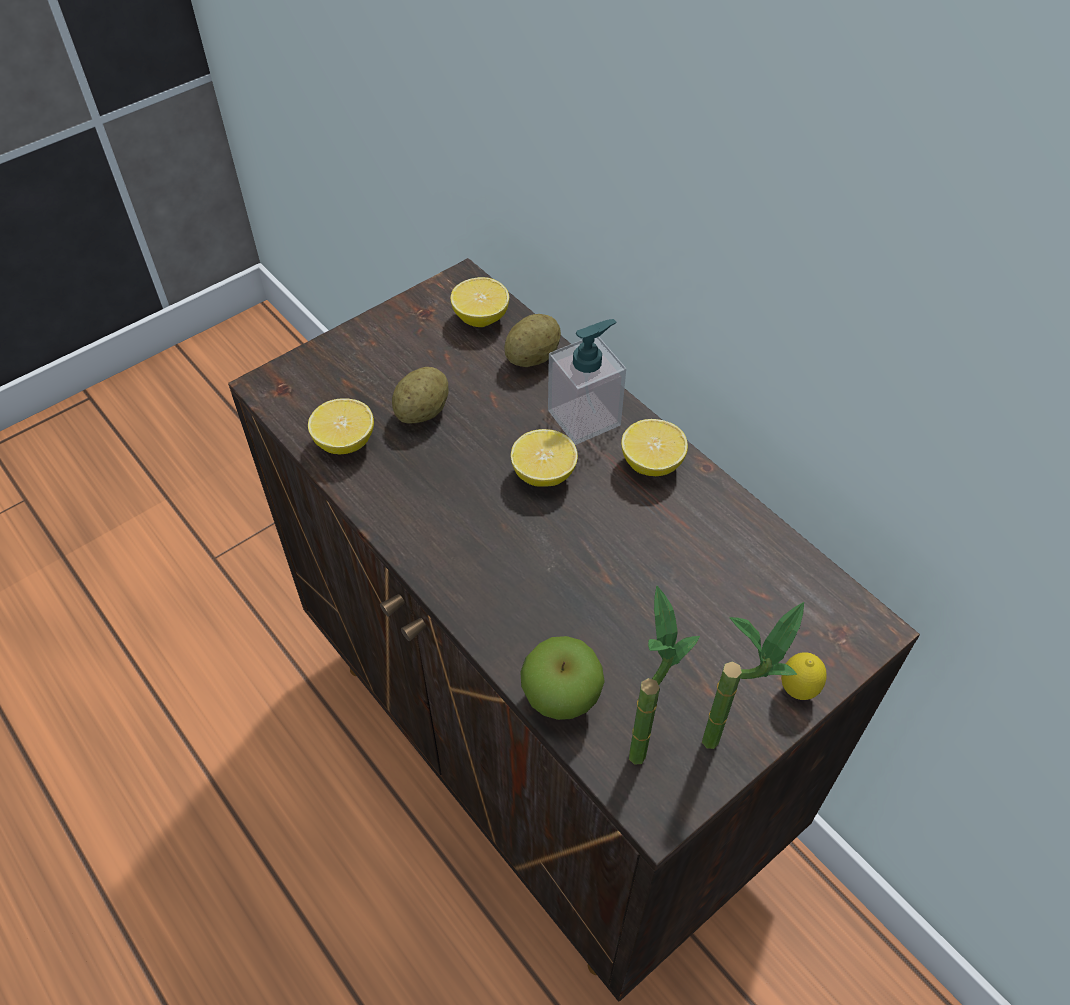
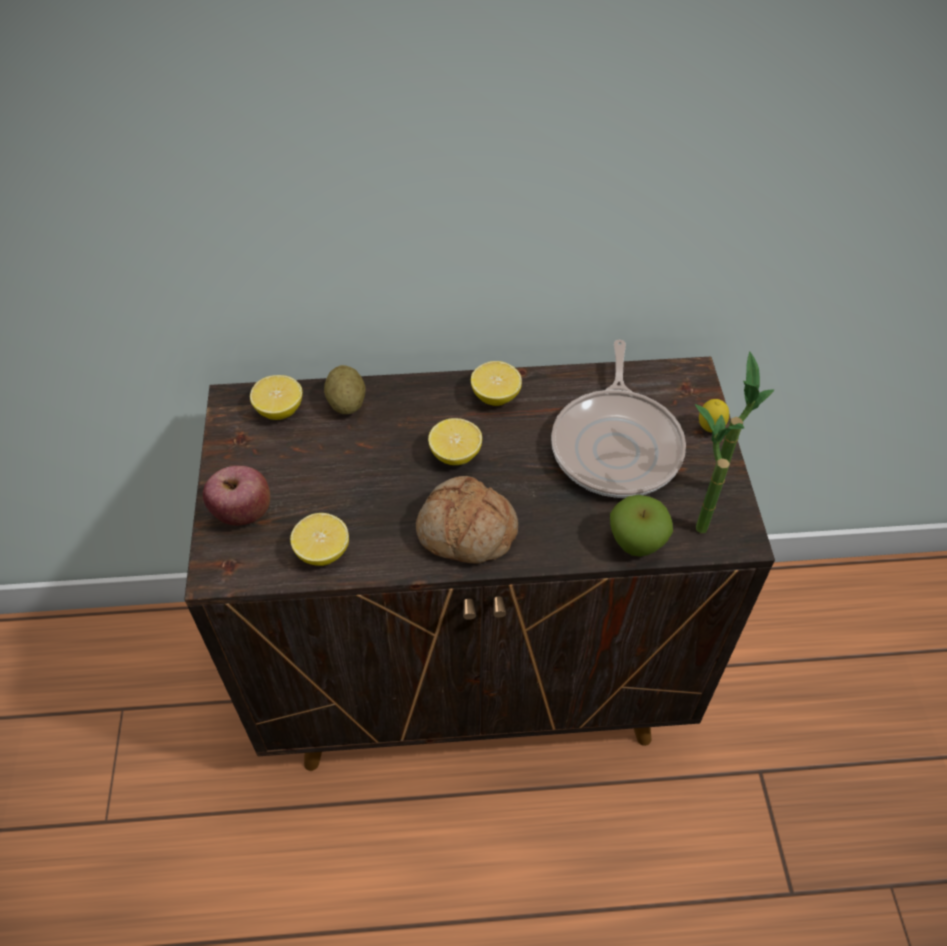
camera: 55 degrees left, 0 degrees up
potato [392,367,448,423] -> none
soap dispenser [548,319,626,445] -> none
none -> apple [203,466,270,526]
none -> bread [416,476,518,563]
none -> frying pan [551,339,686,498]

